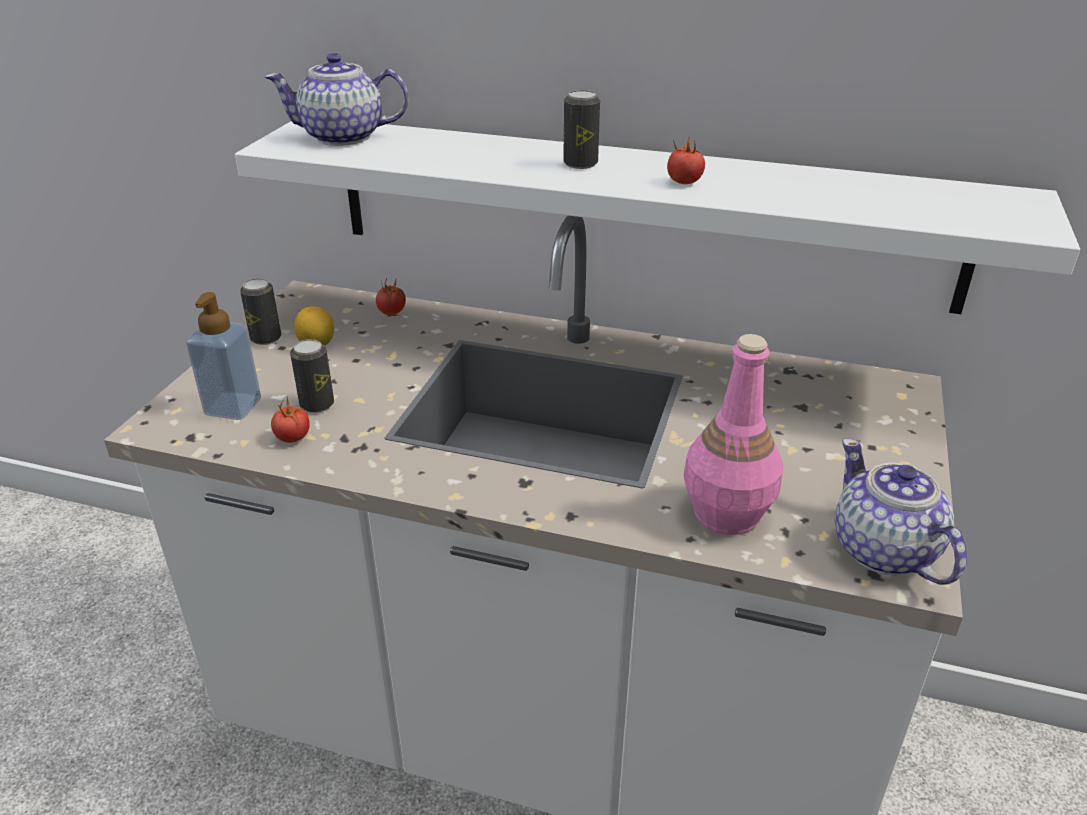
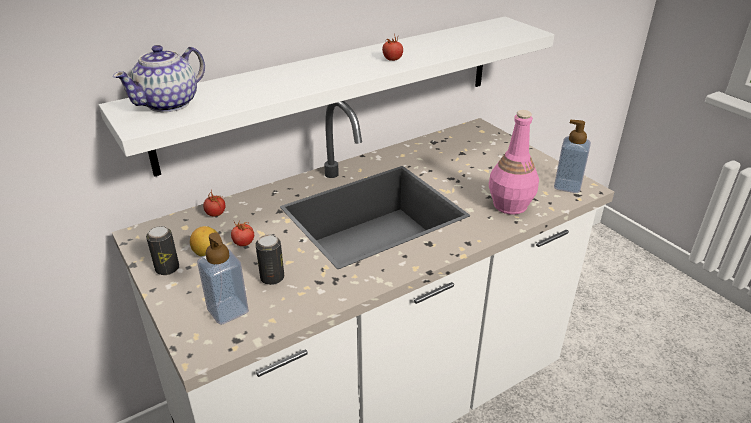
camera: 50 degrees left, 0 degrees up
tomato [271,397,310,443] -> tomato moved to [231,220,254,246]
can [563,90,600,169] -> none
teapot [835,439,967,585] -> soap dispenser [554,120,591,193]

